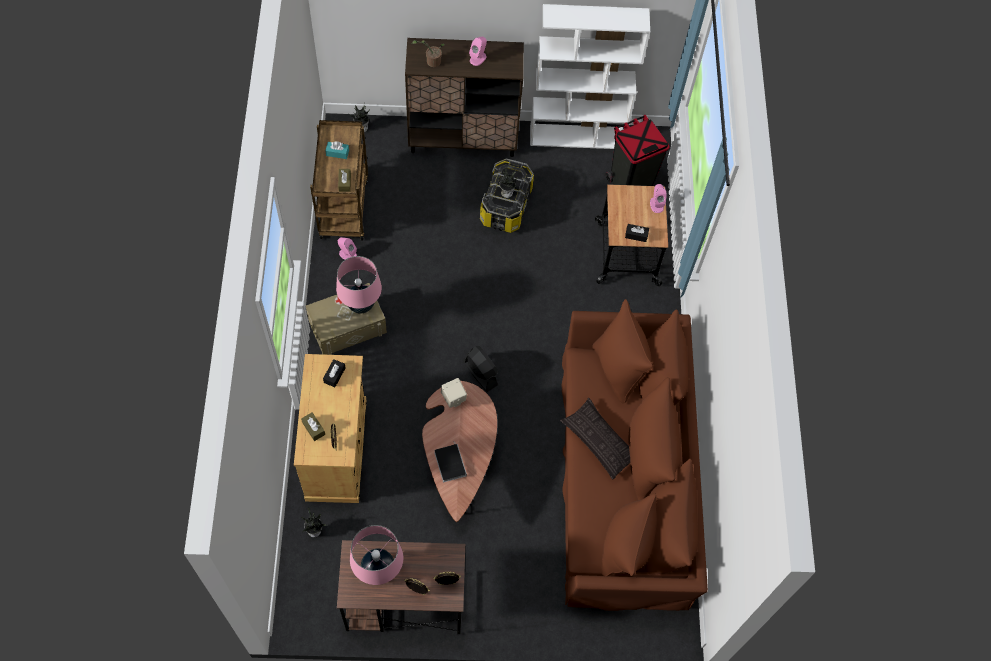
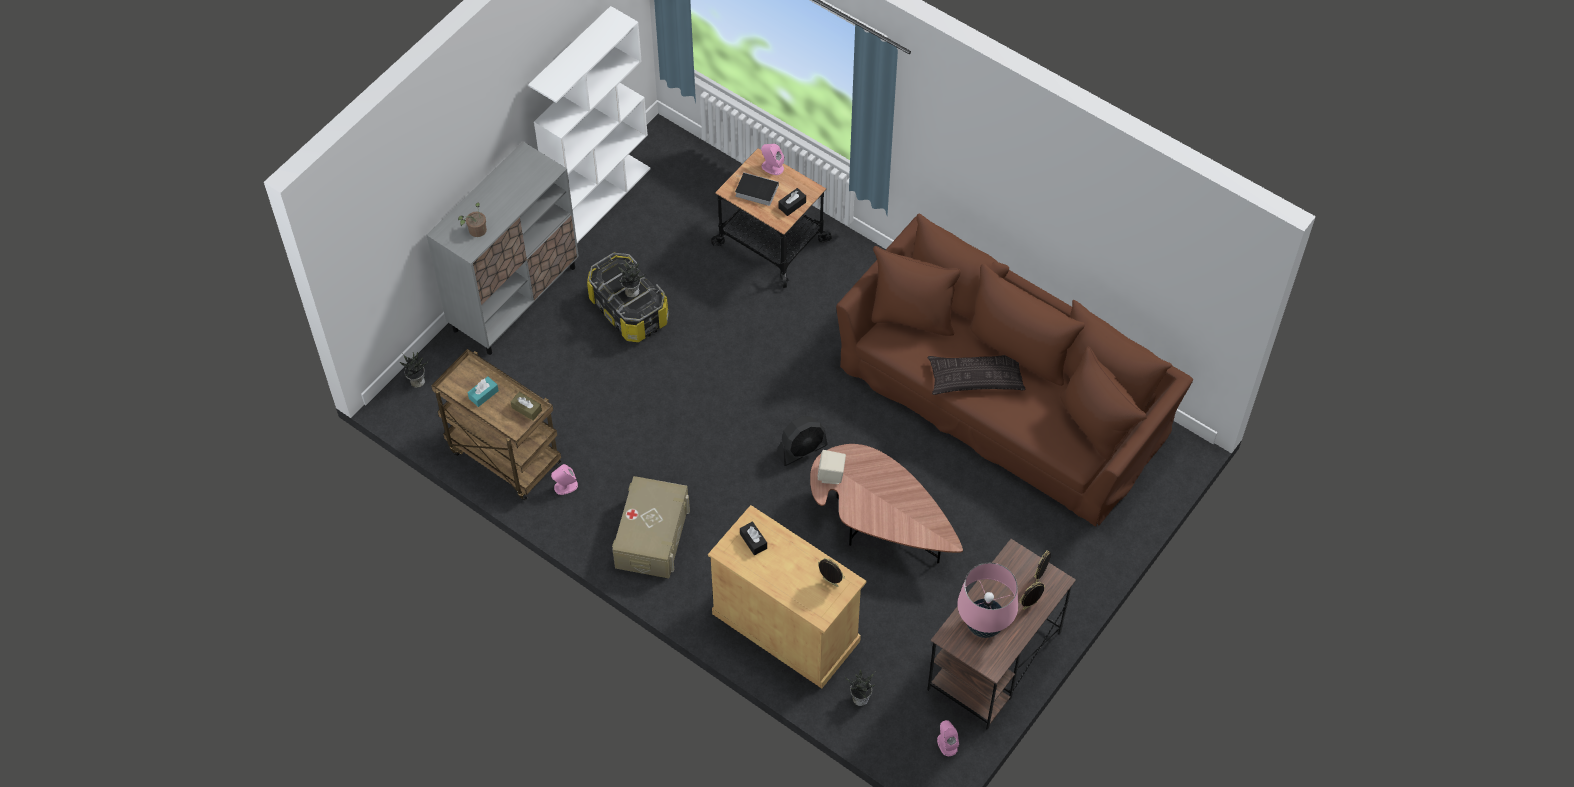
camera: 50 degrees left, 5 degrees down
brown tissue box [301,412,325,441] -> none
pink table lamp [336,256,382,314] -> none
brown cabinet [405,38,524,157] -> grey cabinet [426,142,579,355]
book [434,441,467,482] -> book moved to [735,173,779,206]
black fan [464,346,498,392] -> black fan turned 150 degrees clockwise [776,416,828,466]
pink speaker [469,37,487,66] -> pink speaker moved to [937,720,959,756]
black trash can [605,115,669,186] -> none

